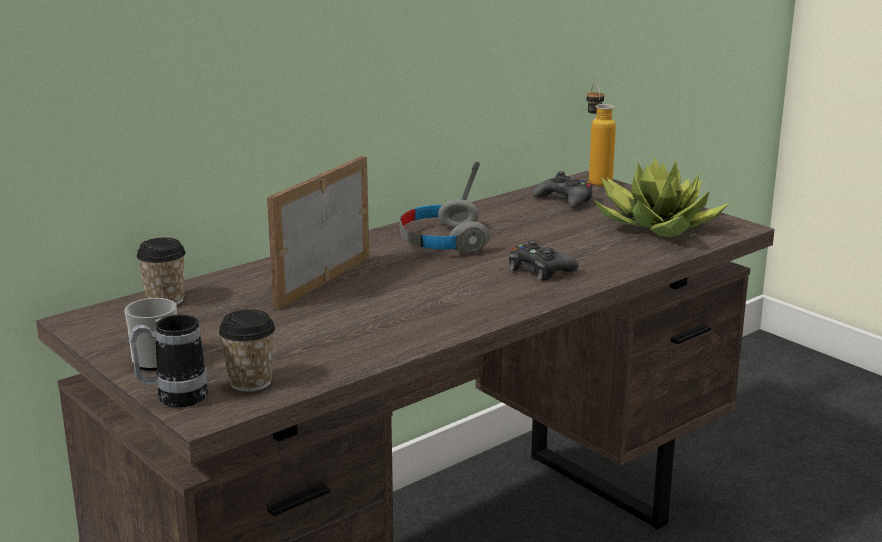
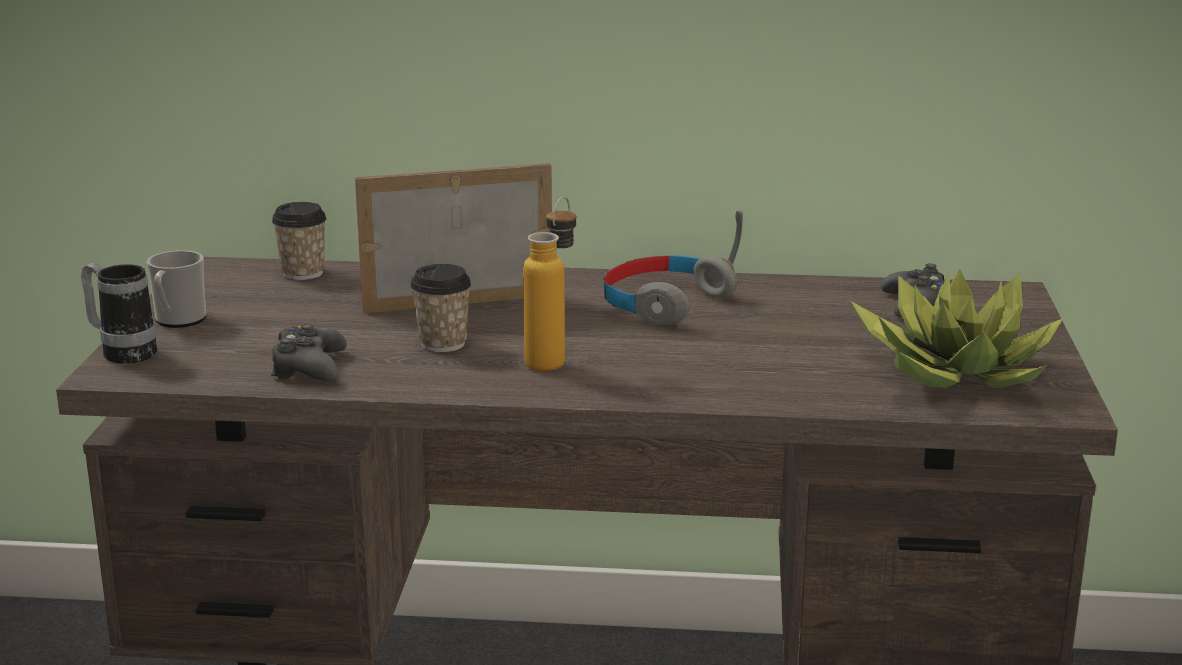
camera: 45 degrees right, 0 degrees up
cup [219,309,275,392] -> cup moved to [410,264,471,352]
black game controller [509,241,579,281] -> black game controller moved to [271,324,347,381]
bottle [587,83,616,186] -> bottle moved to [523,197,576,371]

